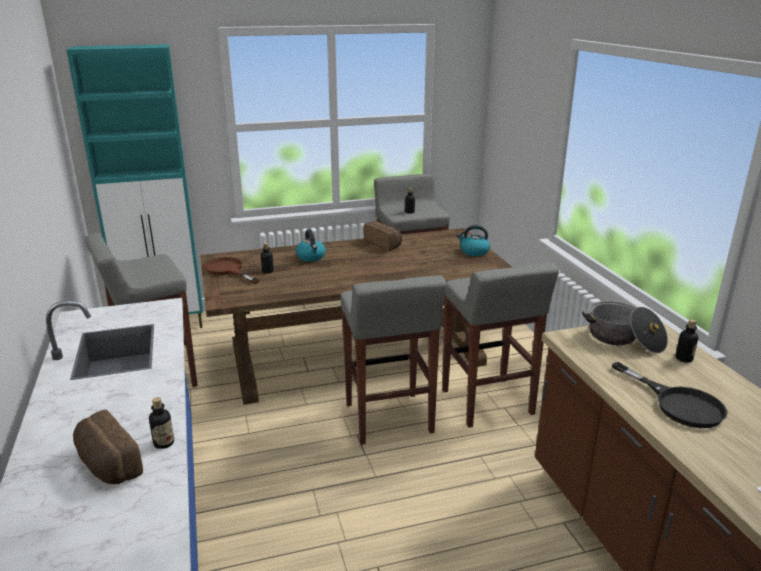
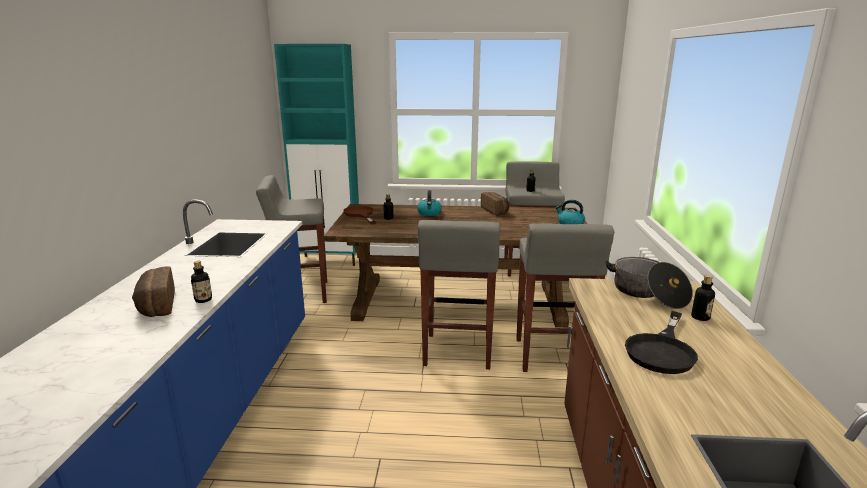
camera: 20 degrees right, 5 degrees down
black frying pan [612,362,728,428] -> black frying pan turned 45 degrees clockwise [625,311,698,374]

